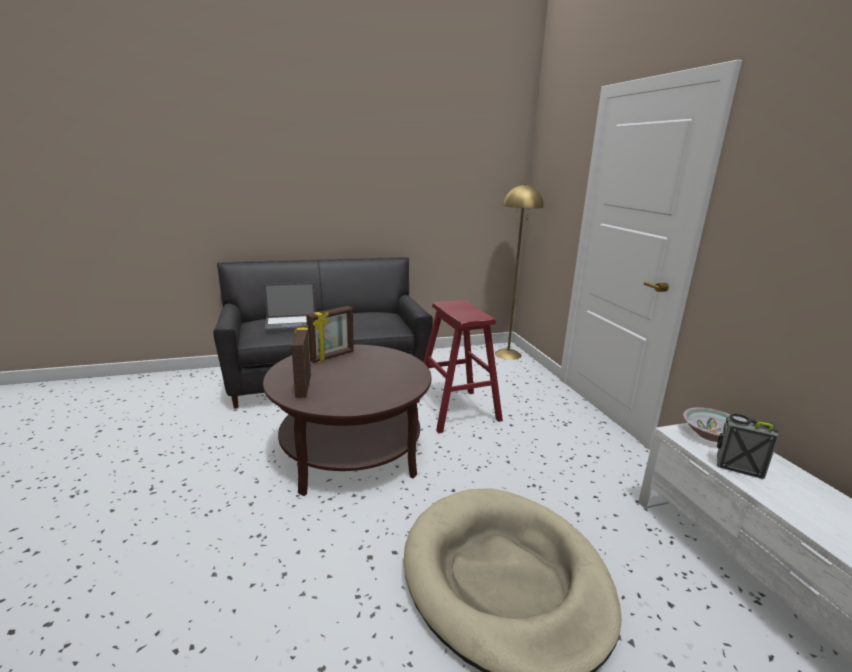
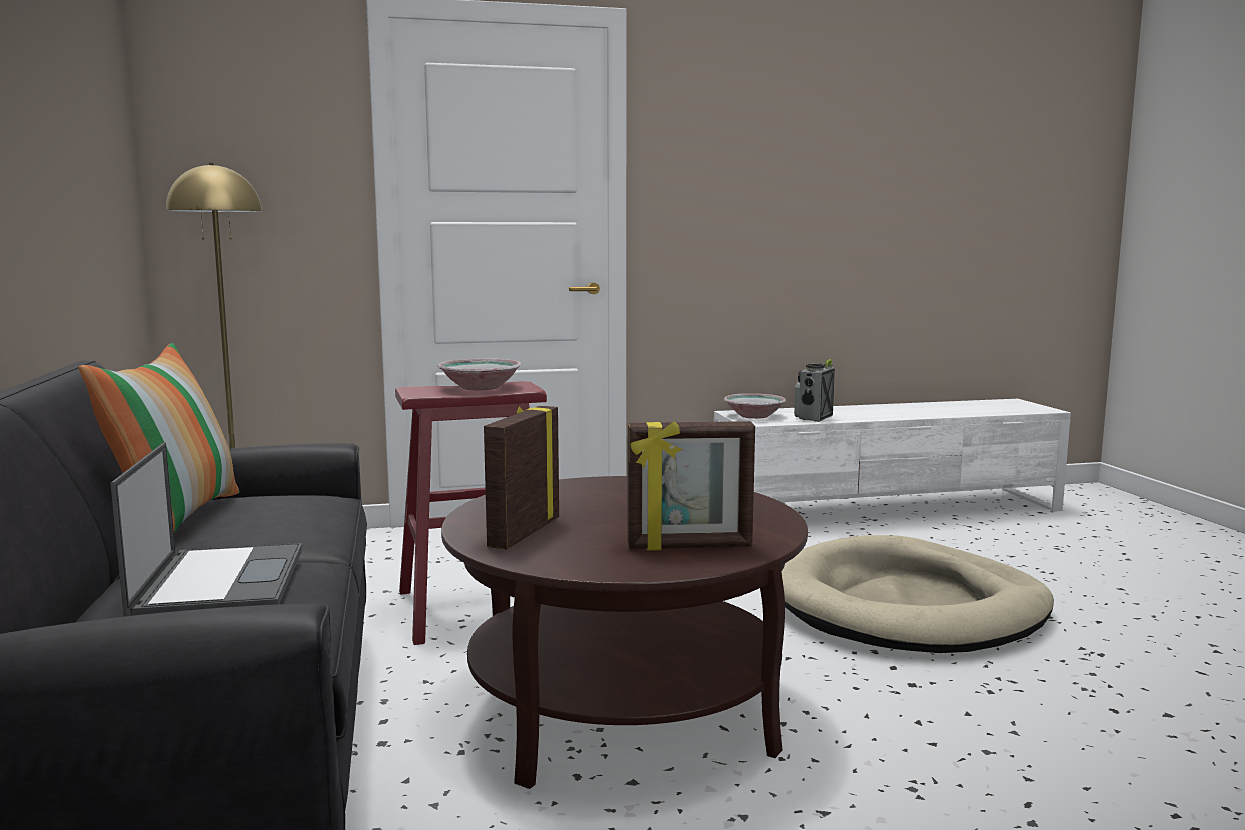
camera: 85 degrees left, 10 degrees down
picture frame [306,306,354,363] -> picture frame turned 120 degrees counterclockwise [484,406,559,549]
none -> pillow [79,343,240,533]
none -> bowl [437,358,522,391]

